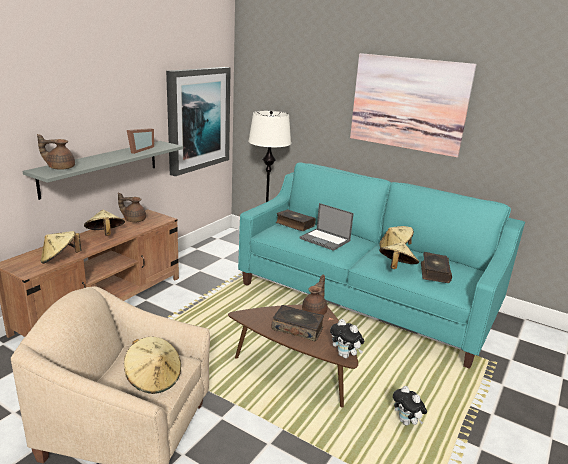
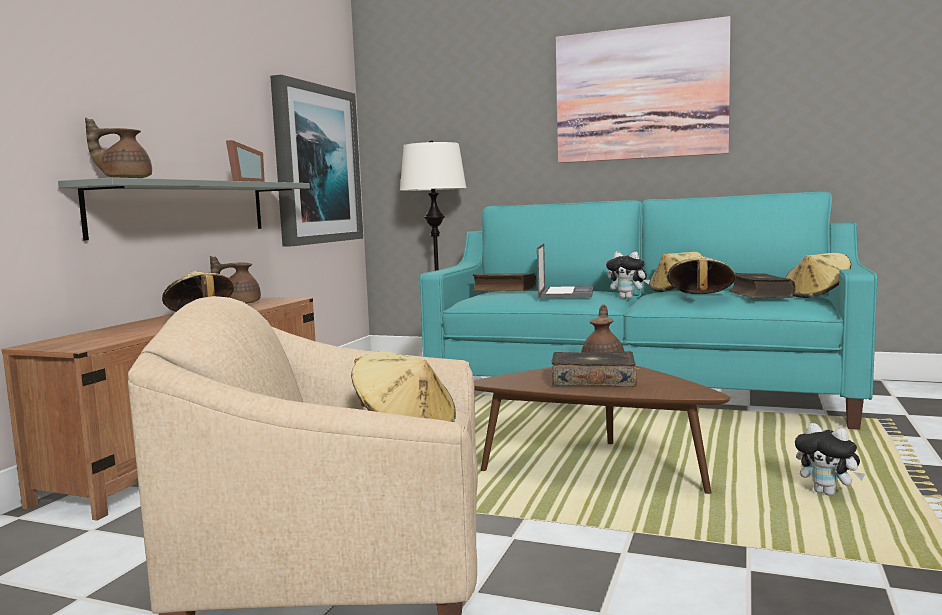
camera: 10 degrees left, 15 degrees down
beige hat [41,231,81,264] -> beige hat moved to [786,253,851,298]
laptop [299,203,354,251] -> laptop turned 105 degrees counterclockwise [537,244,593,298]
plush toy [330,319,364,359] -> plush toy moved to [606,251,650,299]

